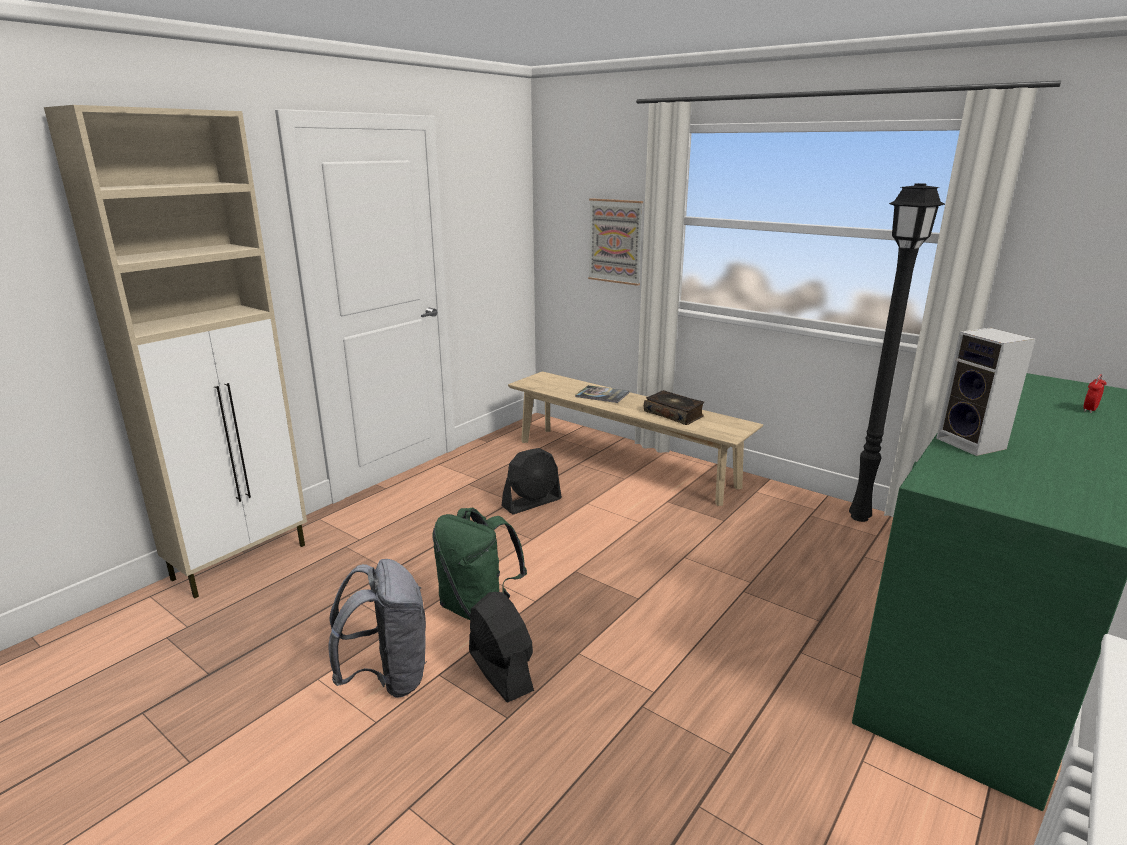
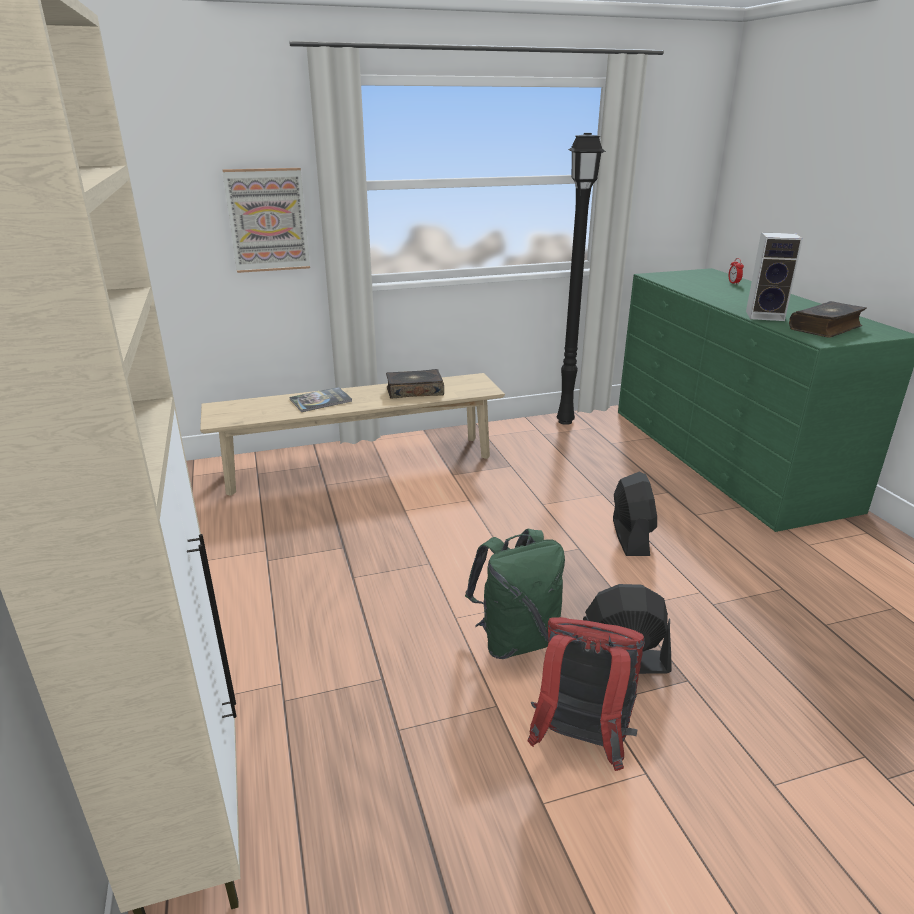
camera: 55 degrees left, 5 degrees up
grey backpack [328,559,427,698] -> red backpack [527,617,645,771]
black fan [501,448,562,514] -> black fan moved to [613,472,657,556]
none -> book [789,301,866,338]

